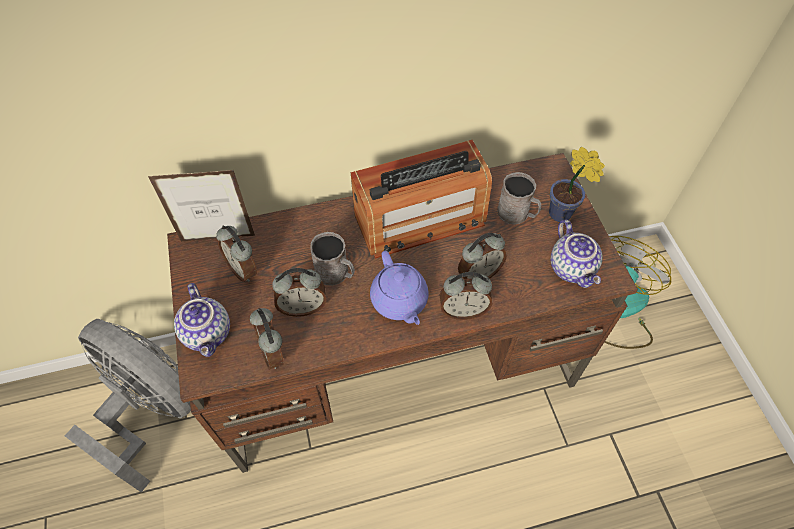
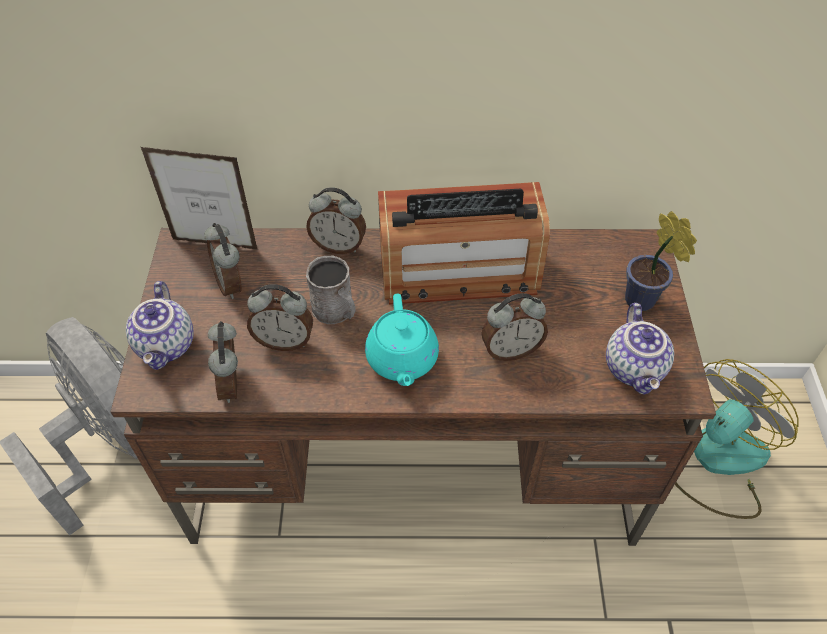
camera: 15 degrees right, 5 degrees down
purple teapot [370,251,428,325] -> turquoise teapot [365,294,439,386]
alarm clock [439,272,493,320] -> alarm clock moved to [306,187,366,254]
grey mug [497,172,541,225] -> none

